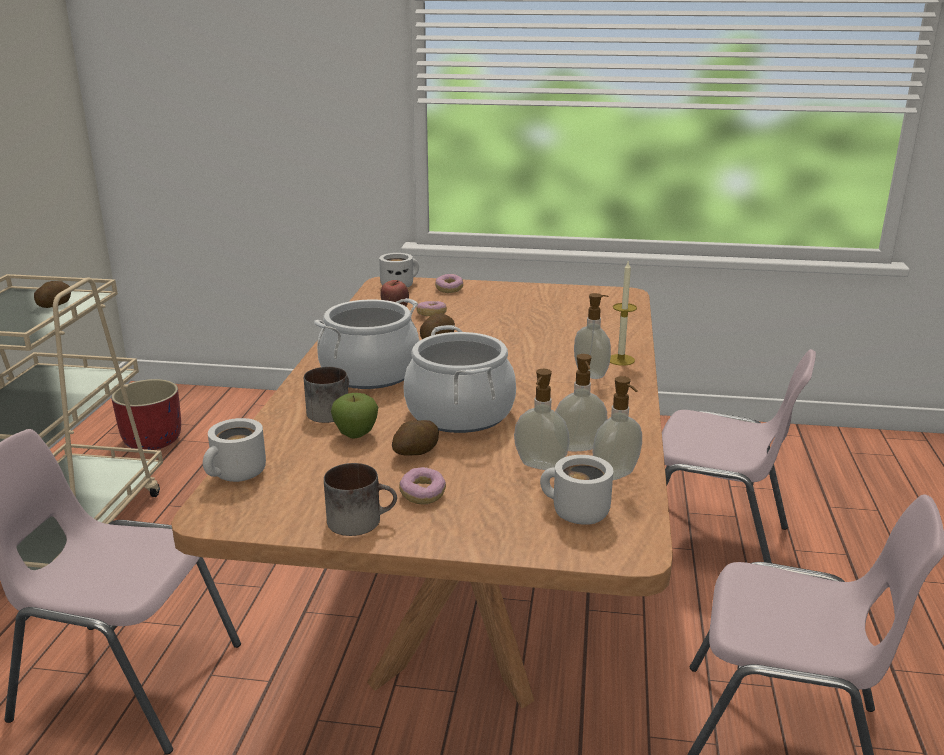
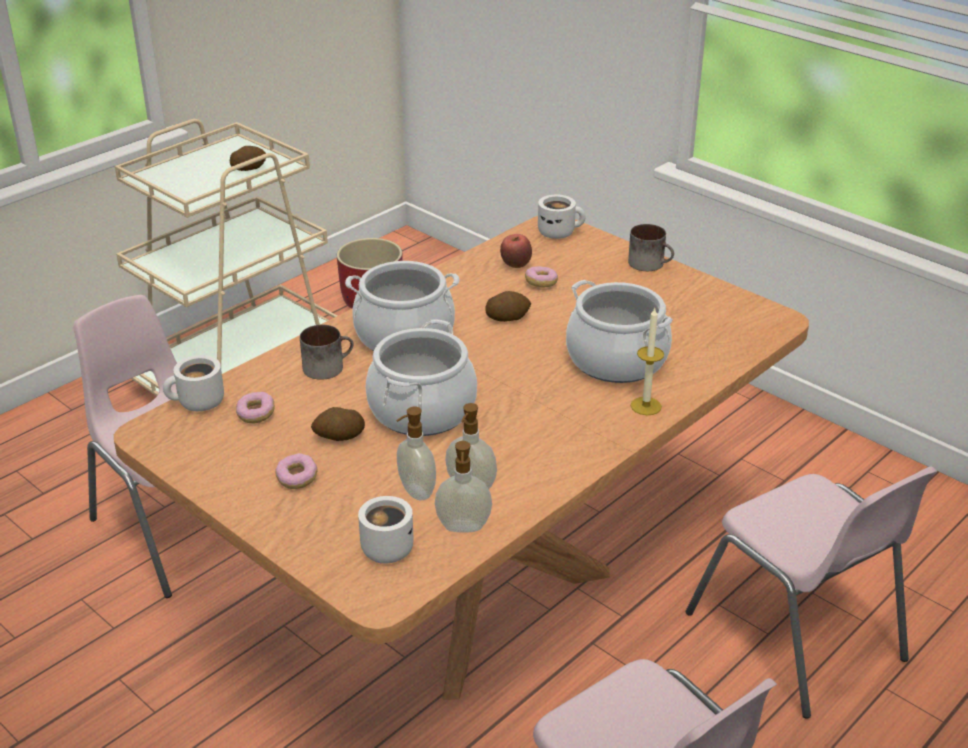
camera: 35 degrees right, 10 degrees up
mug [324,463,397,536] -> mug moved to [628,224,674,271]
apple [331,393,378,439] -> none
donut [435,274,463,293] -> donut moved to [236,392,274,423]
soap dispenser [574,293,611,379] -> none
none -> cooking pot [566,280,673,383]

